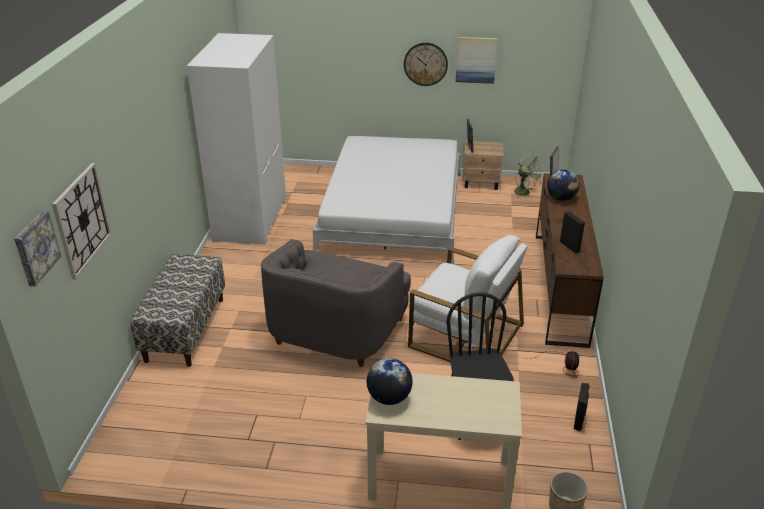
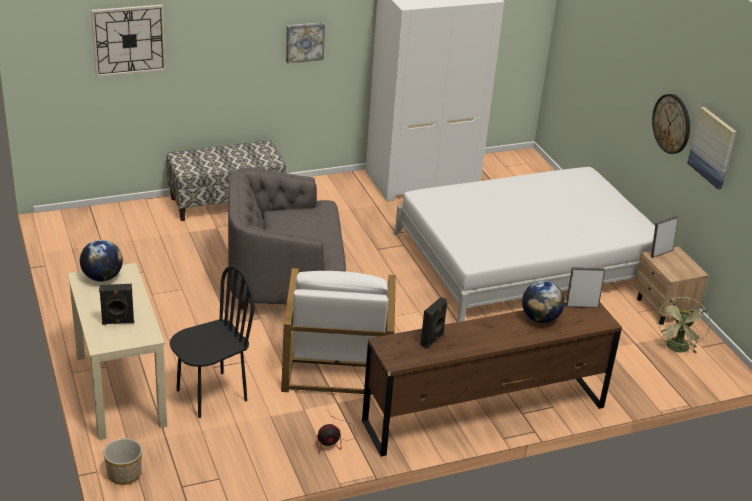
camera: 60 degrees right, 0 degrees up
picture [14,210,61,287] -> picture moved to [286,22,325,63]
black speaker [574,383,590,431] -> black speaker moved to [99,284,134,325]

